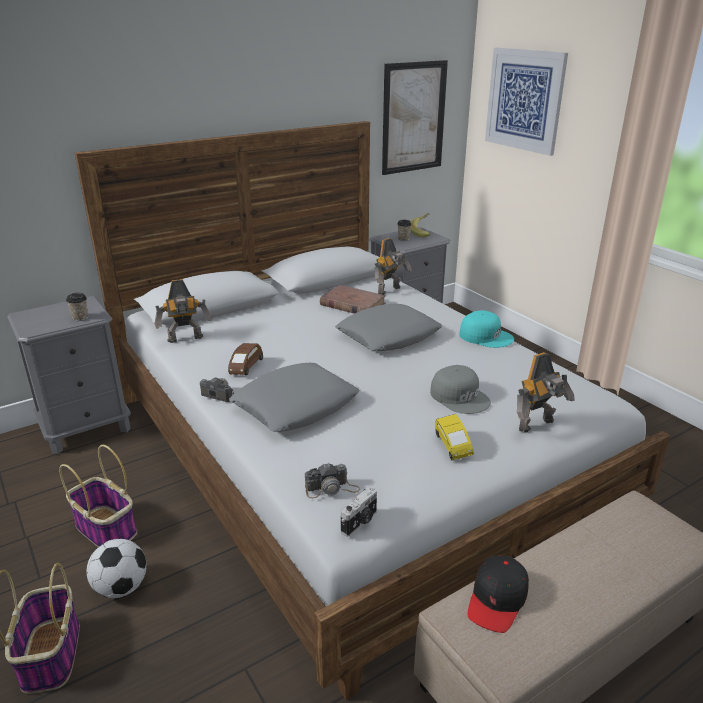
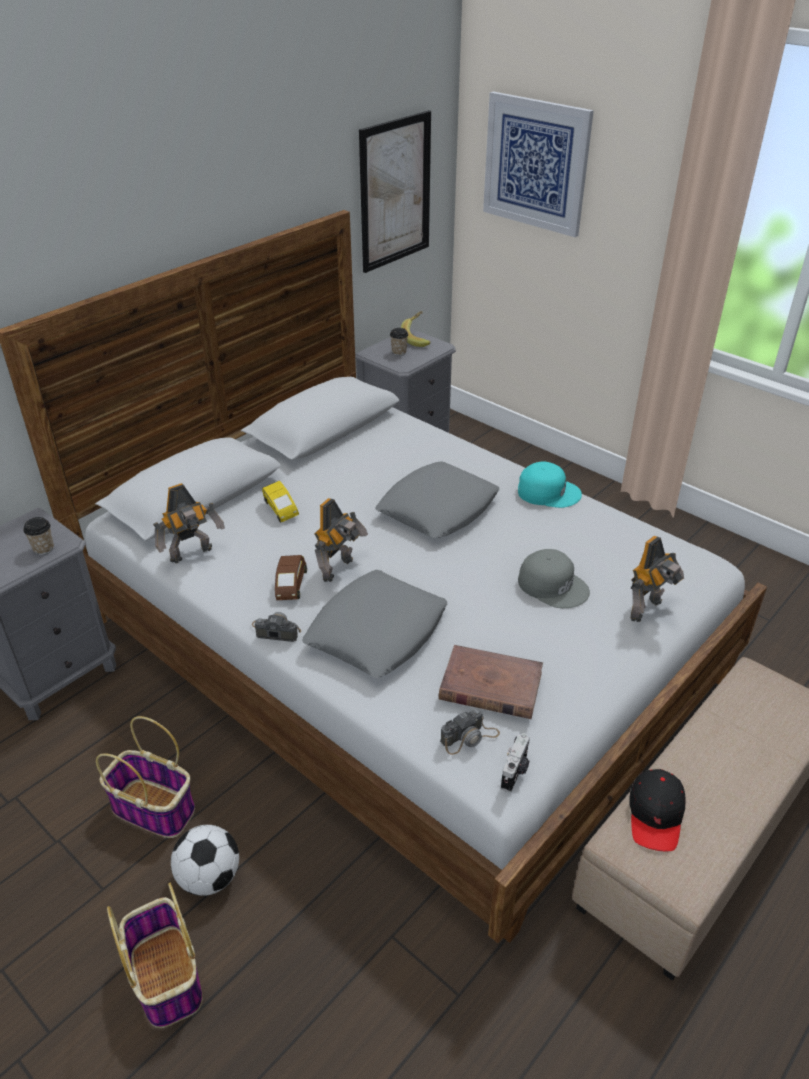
camera: 15 degrees left, 10 degrees up
brown book [320,285,386,314] -> brown book moved to [439,645,543,719]
toy robot [374,238,412,295] -> toy robot moved to [314,498,368,582]
yellow toy car [435,414,474,460] -> yellow toy car moved to [262,481,299,523]

